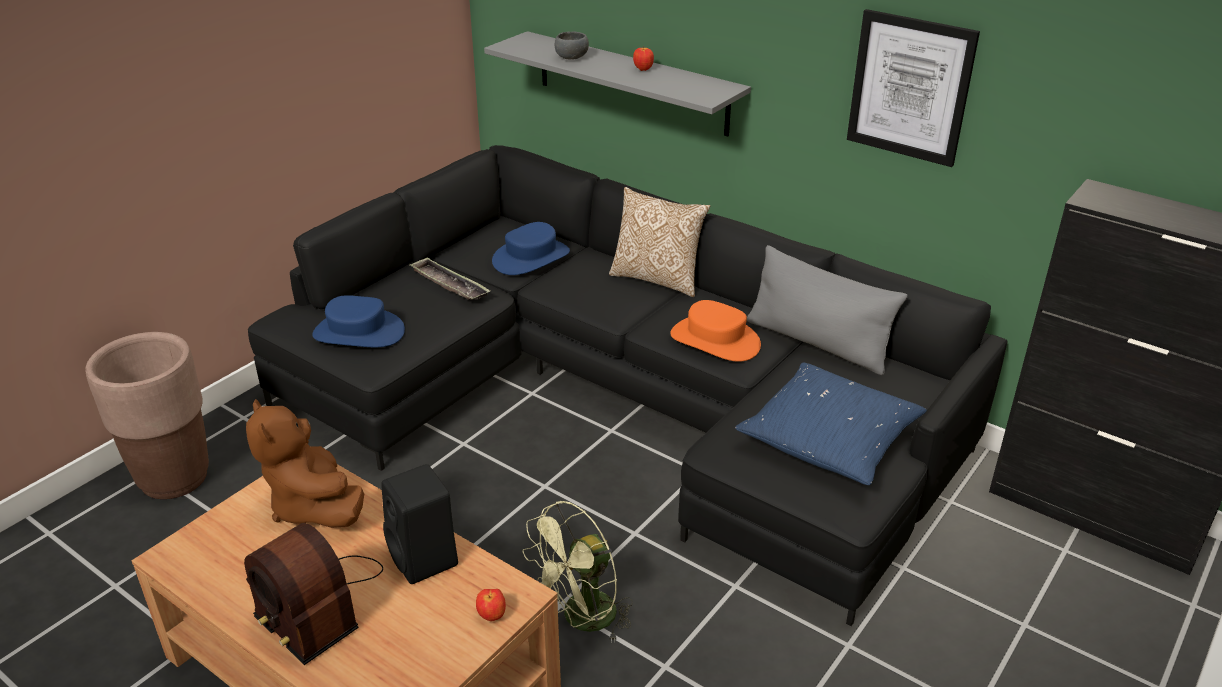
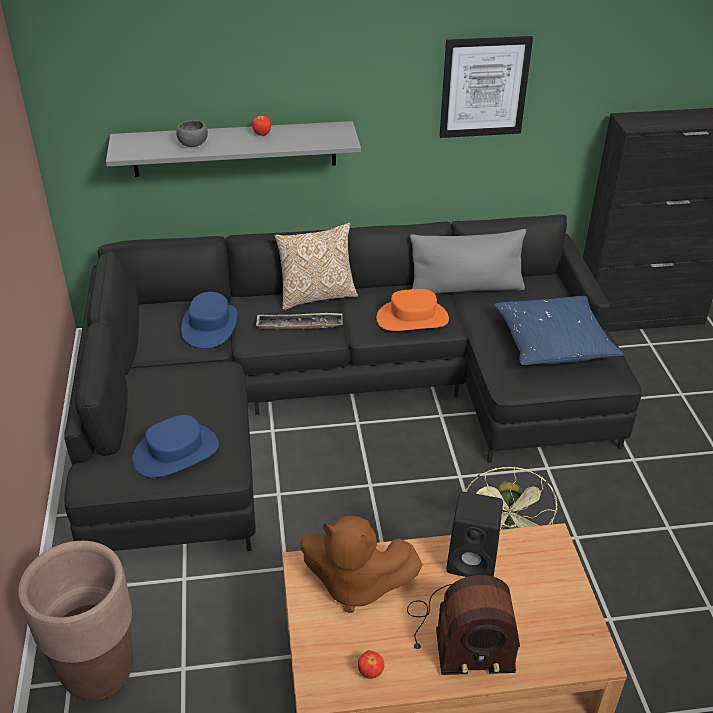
camera: 45 degrees left, 5 degrees up
tray [409,257,491,300] -> tray moved to [256,313,343,330]
apple [476,589,506,621] -> apple moved to [358,650,385,679]

